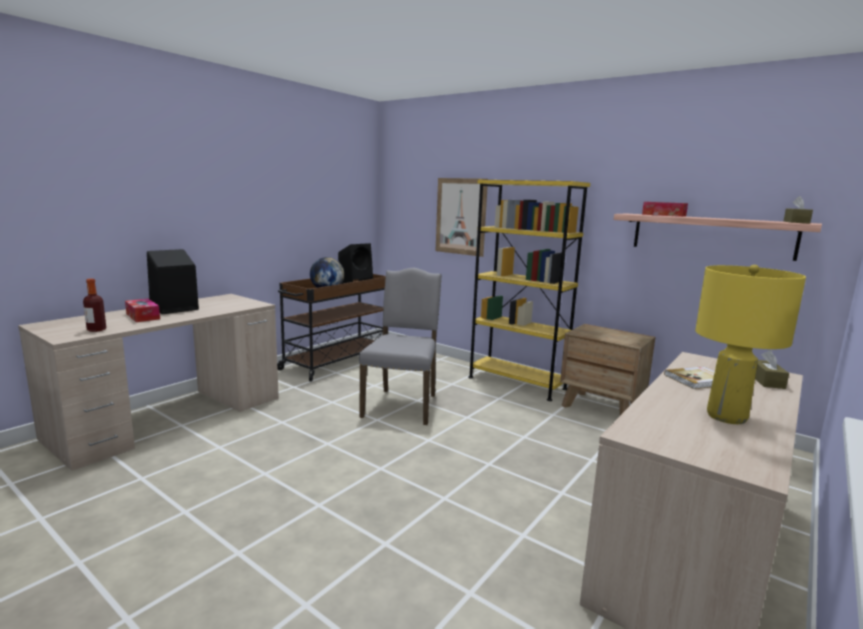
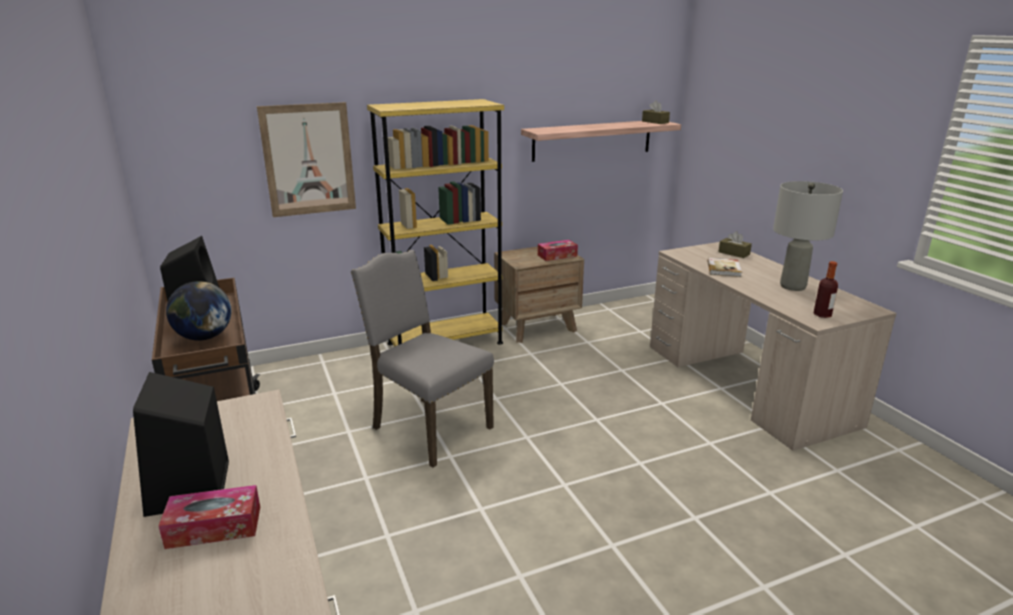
camera: 60 degrees left, 10 degrees up
bottle [83,279,106,332] -> bottle moved to [814,261,838,318]
tissue box [642,202,688,217] -> tissue box moved to [538,240,578,261]
yellow table lamp [695,265,806,424] -> grey table lamp [773,181,843,291]

